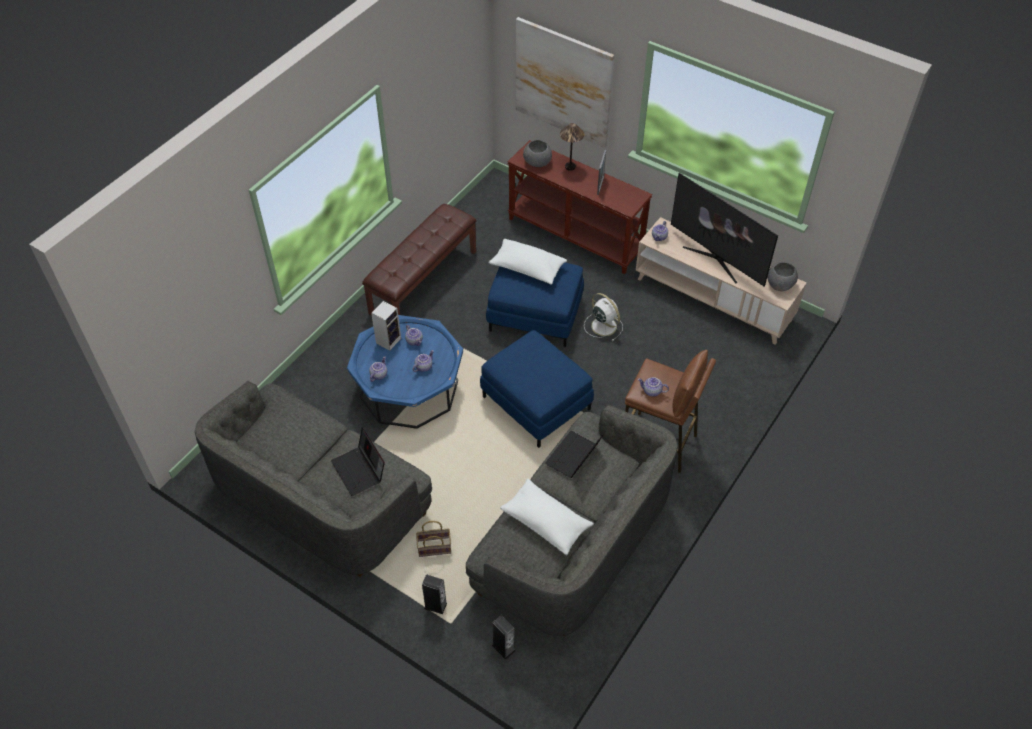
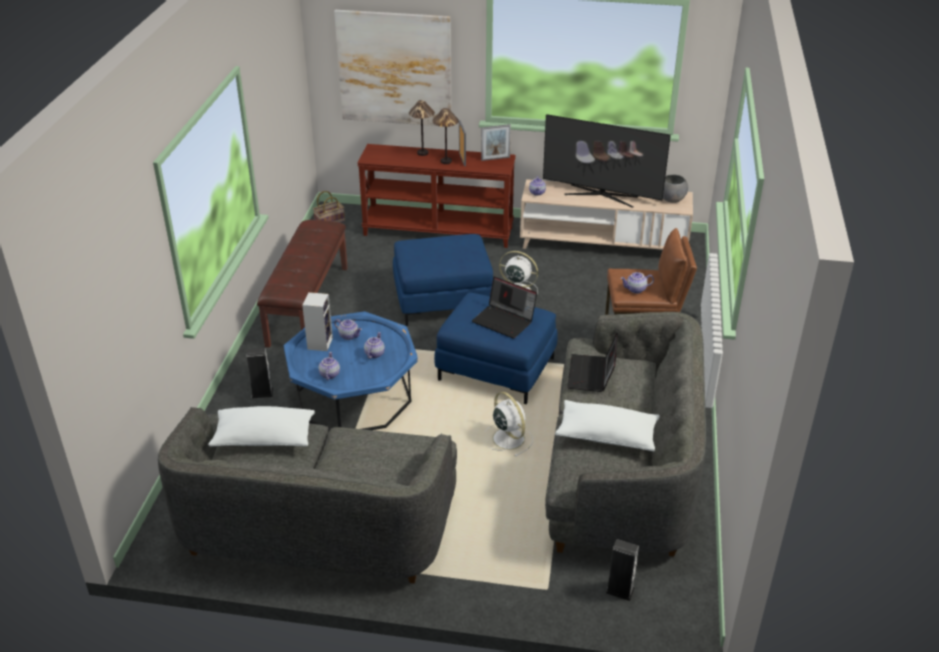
camera: 25 degrees left, 15 degrees down
laptop [331,427,385,496] -> laptop moved to [472,277,537,339]
basket [416,521,451,557] -> basket moved to [313,191,345,223]
speaker [422,574,447,614] -> speaker moved to [246,348,273,398]
white pillow [488,239,567,285] -> white pillow moved to [208,406,315,446]
grey bowl [523,140,552,167] -> none
none -> table lamp [433,108,459,164]
none -> picture frame [481,124,511,161]
none -> white fan [485,392,533,457]

